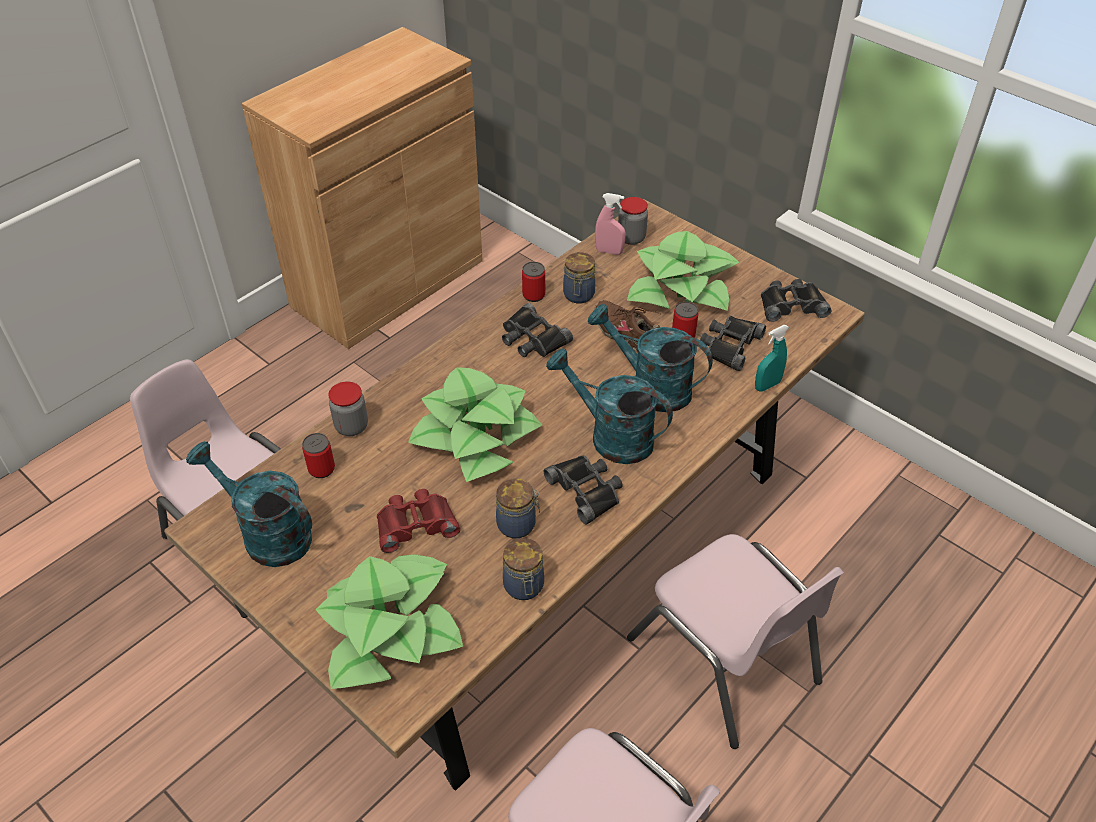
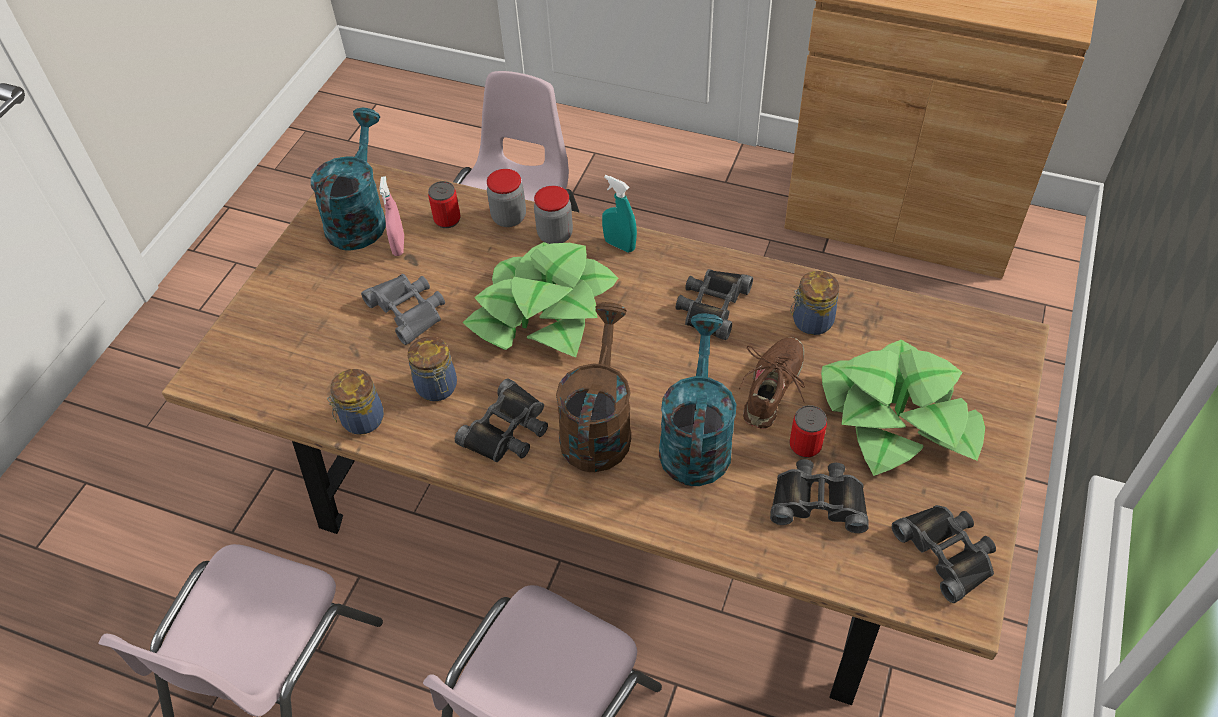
camera: 70 degrees right, 5 degrees up
potted plant [315,554,463,689] -> none
red binoculars [377,489,460,553] -> grey binoculars [361,274,445,345]
can [522,262,545,302] -> none
turquoise watering can [546,348,673,464] -> brown watering can [556,302,631,472]
pink spray bottle [595,193,626,255] -> pink spray bottle moved to [379,176,404,256]
jar [618,197,648,245] -> jar moved to [534,186,573,244]
turquoise spray bottle [755,325,789,392] -> turquoise spray bottle moved to [602,175,637,253]

